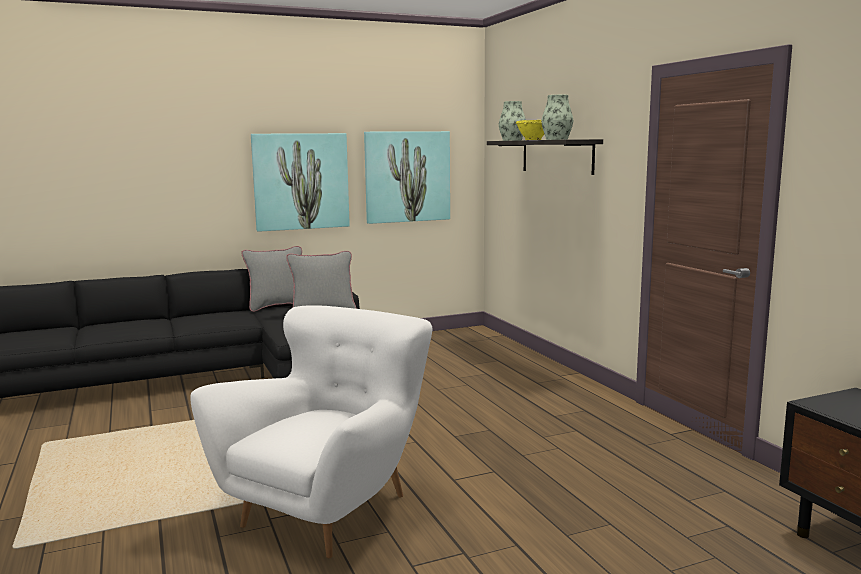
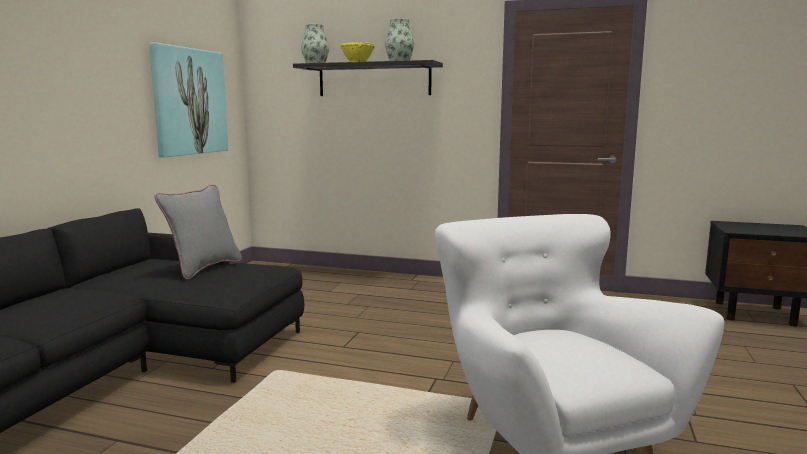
camera: 50 degrees left, 0 degrees up
grey pillow [242,246,302,312] -> none
picture [251,133,350,232] -> none

